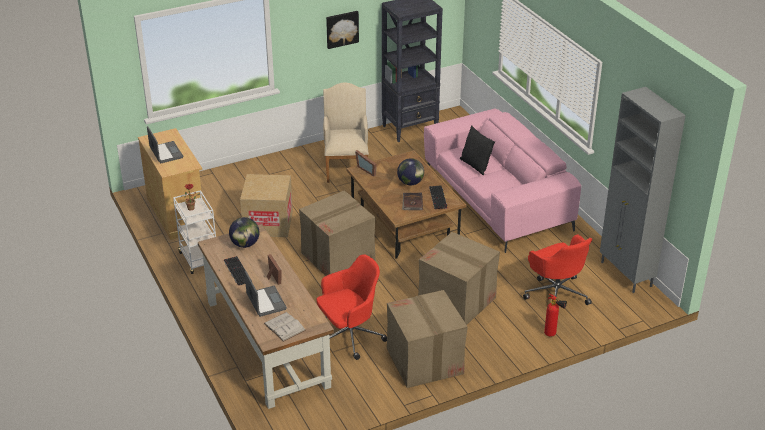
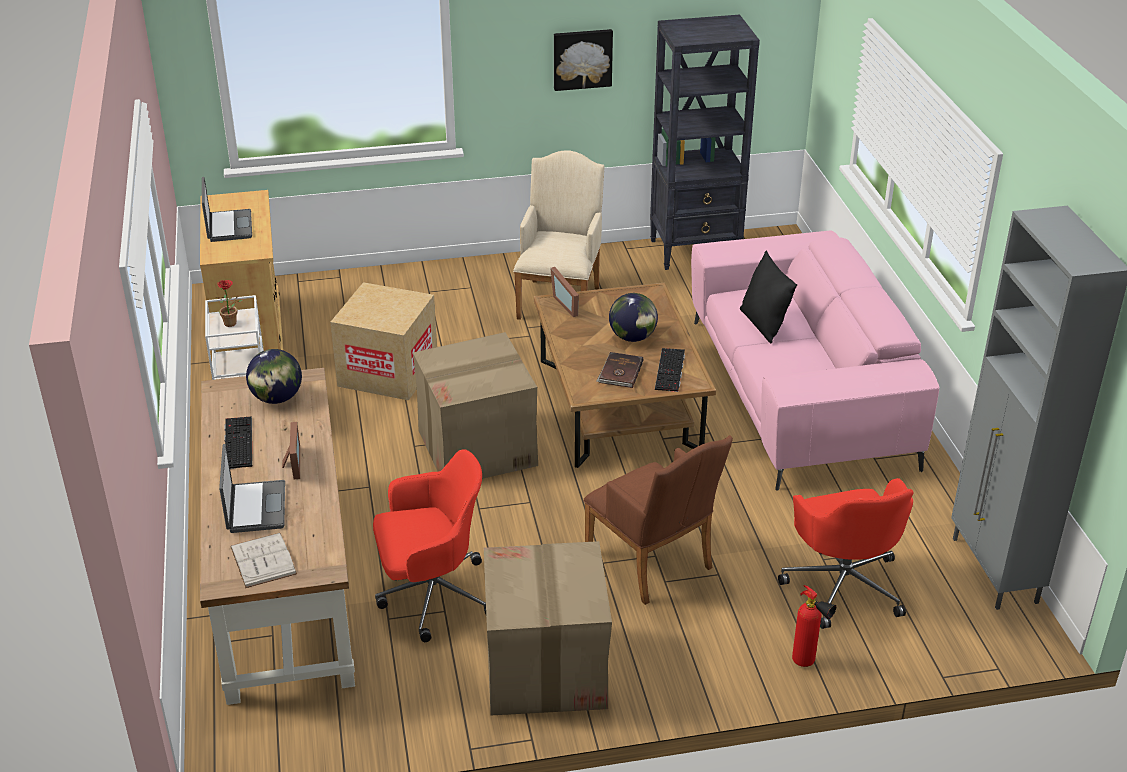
camera: 15 degrees right, 0 degrees up
cardboard box [418,232,500,325] -> brown armchair [583,435,733,605]

